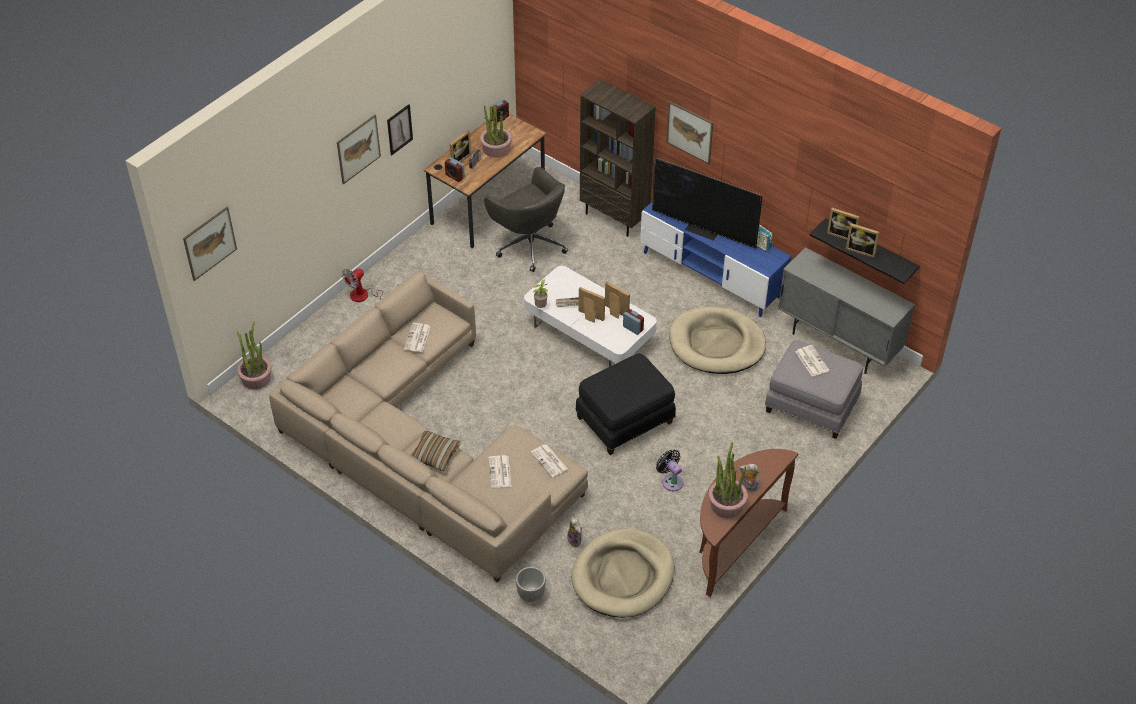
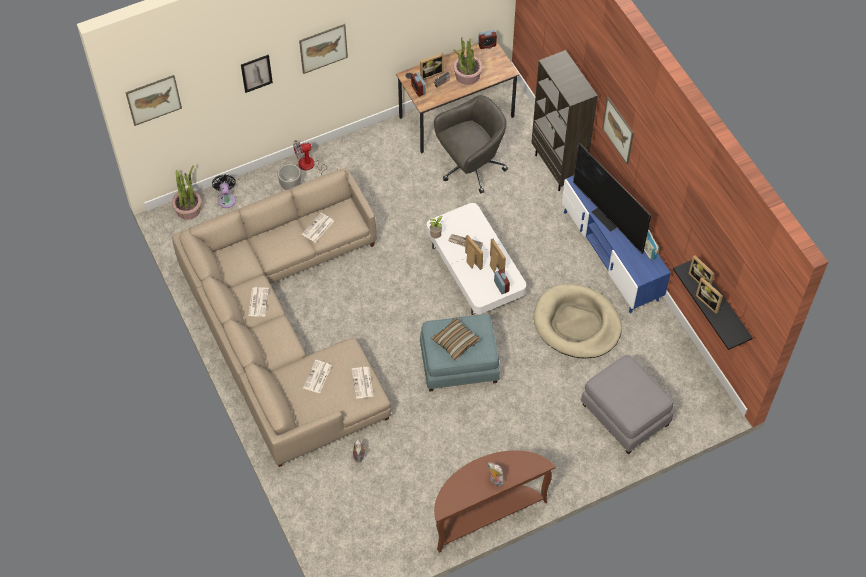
camera: 25 degrees right, 10 degrees up
picture [387,104,413,155] -> picture moved to [241,55,273,93]
pillow [411,431,461,472] -> pillow moved to [431,318,480,361]
grey office chair [484,167,568,272] -> grey office chair turned 105 degrees counterclockwise [434,95,508,194]
planter [516,567,546,602] -> planter moved to [278,164,301,190]
beige dog bed [572,528,675,618] -> none
black ottoman [576,353,676,455] -> blue ottoman [420,314,500,392]
black fan [656,449,684,491] -> black fan moved to [212,174,236,208]
potted plant [708,442,748,518] -> none
grey cabinet [778,247,915,374] -> none
newspaper [795,345,829,377] -> newspaper moved to [248,287,269,317]

